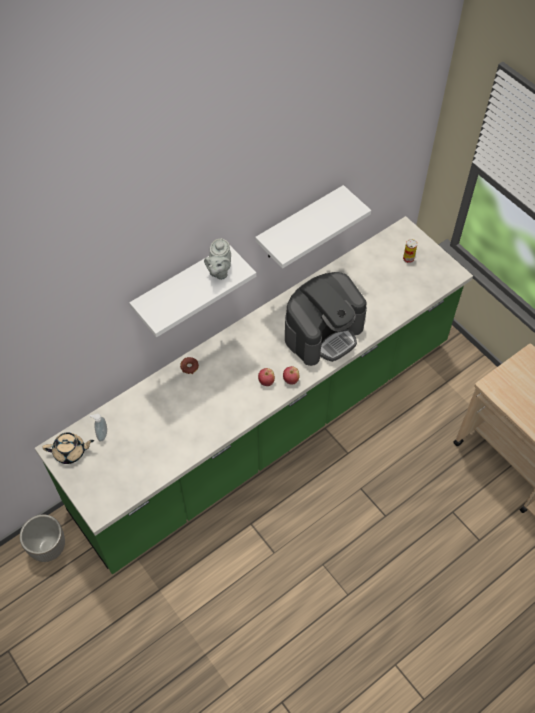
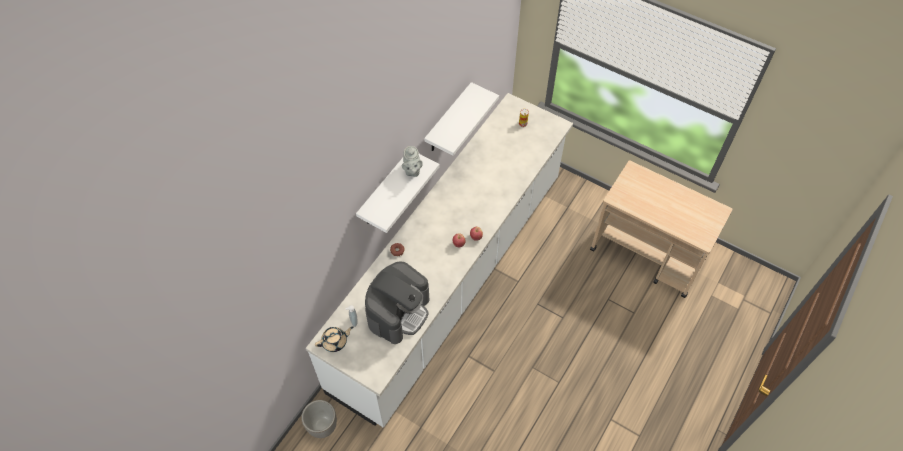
camera: 20 degrees left, 0 degrees up
green counter [35,216,473,574] -> white counter [306,93,573,428]
coffee machine [285,272,367,366] -> coffee machine moved to [365,262,429,344]

